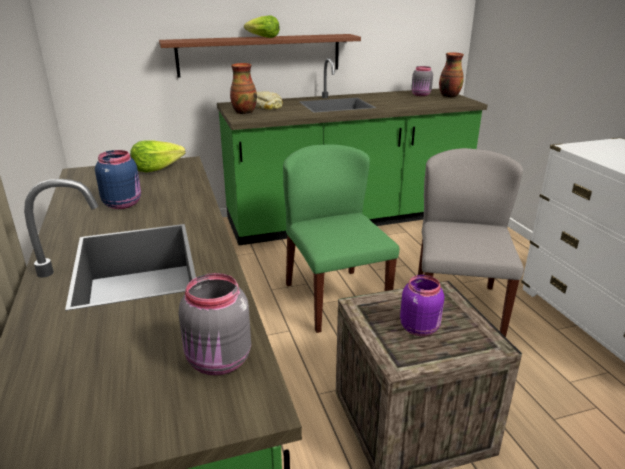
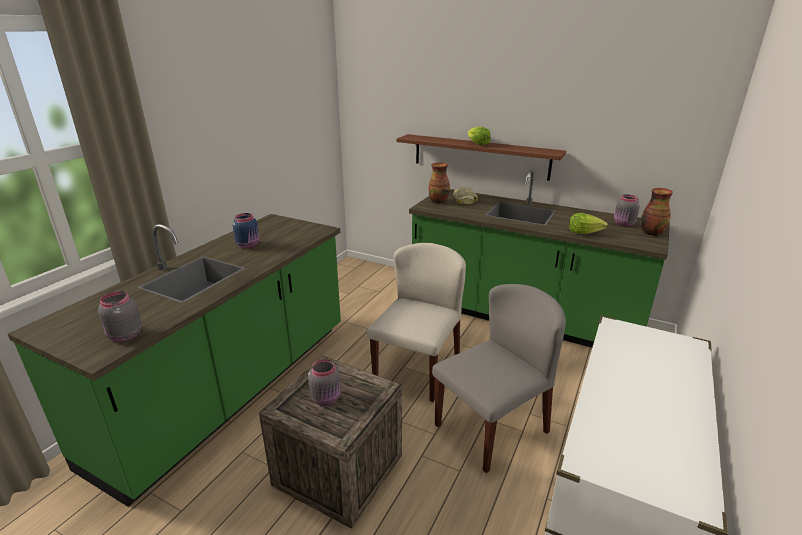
camera: 45 degrees right, 0 degrees up
lettuce [130,141,185,173] -> lettuce moved to [569,213,608,234]
green chair [283,144,399,333] -> beige chair [367,243,466,402]
purple jar [400,275,444,336] -> grey jar [308,359,341,406]

